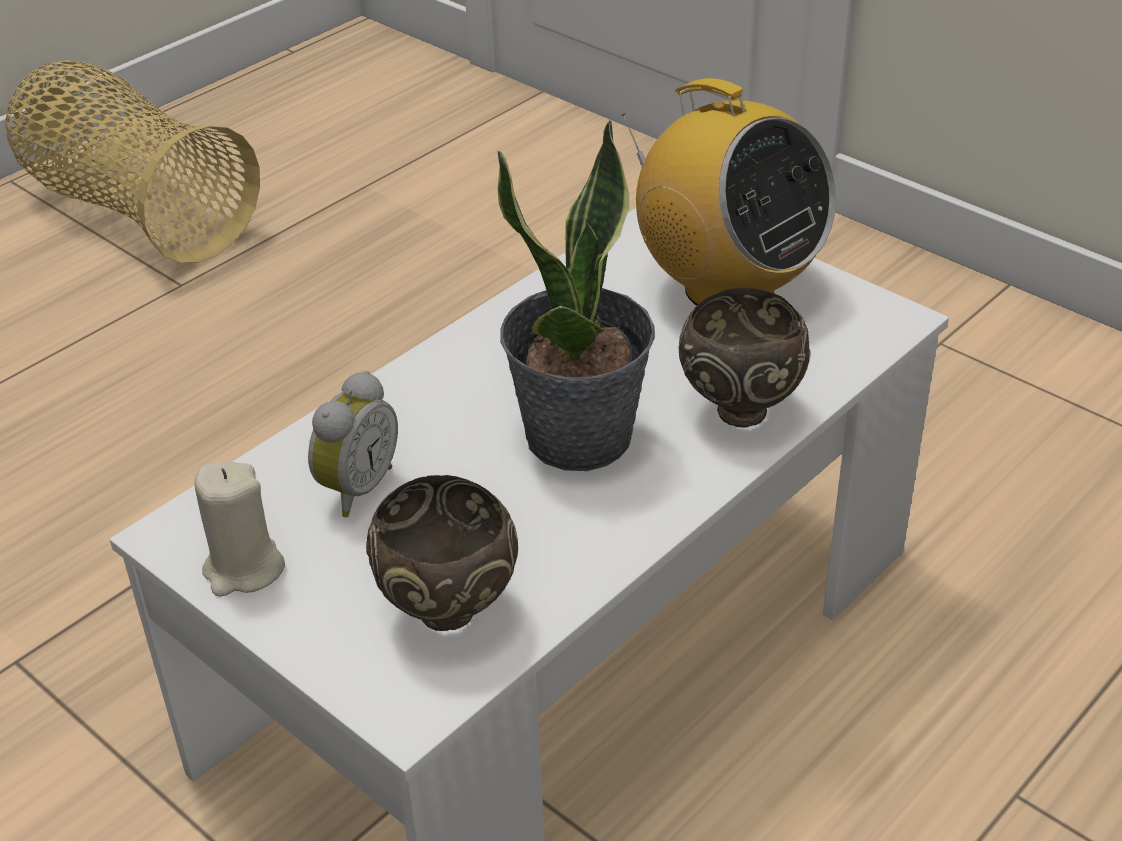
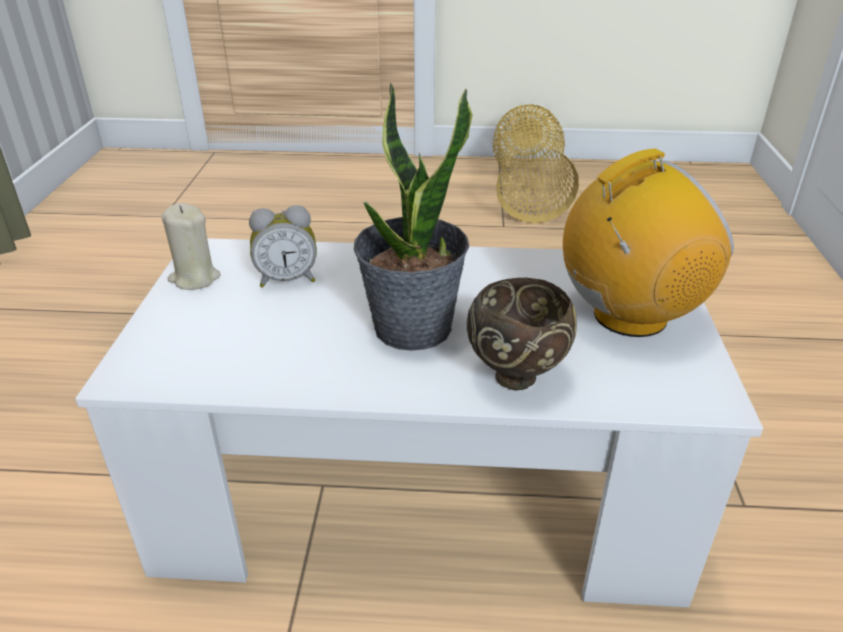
camera: 50 degrees right, 5 degrees down
brown bowl [366,475,518,631] -> none
radio [621,78,836,306] -> radio turned 120 degrees counterclockwise [563,148,734,337]

